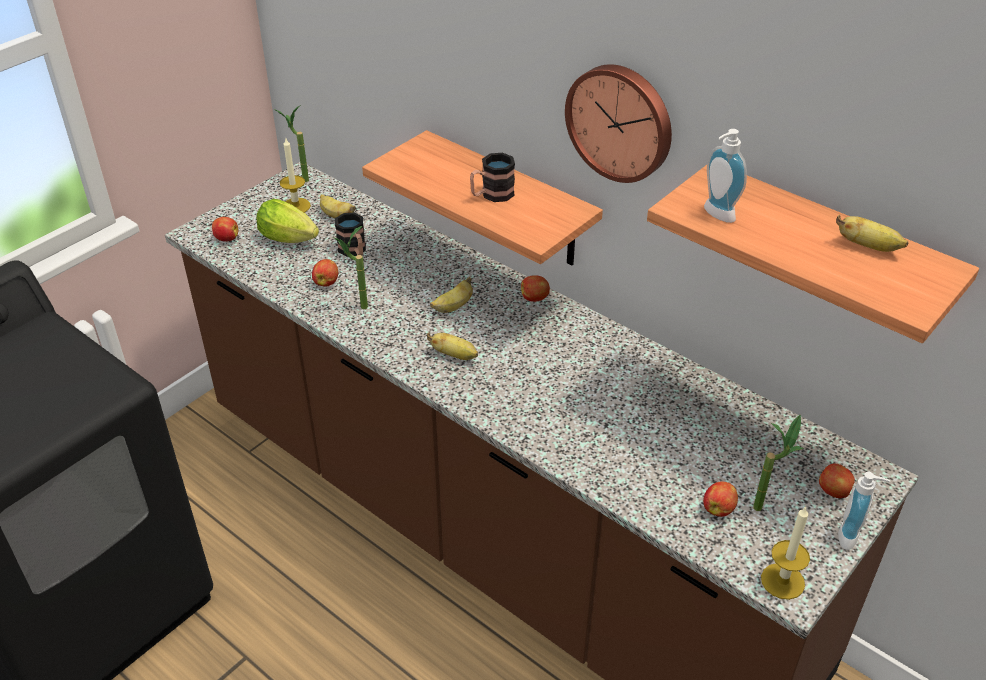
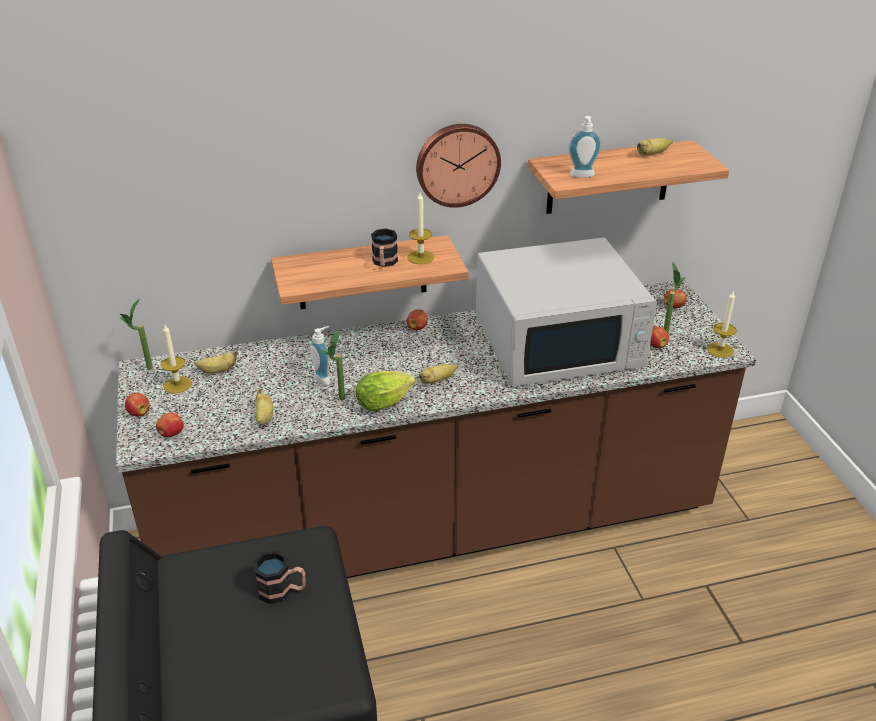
camera: 55 degrees left, 5 degrees down
lettuce [256,199,319,243] -> lettuce moved to [356,371,415,411]
apple [312,259,338,287] -> apple moved to [125,393,150,417]
mug [335,213,366,256] -> mug moved to [253,550,306,604]
banana [430,277,473,313] -> banana moved to [255,389,273,425]
soap dispenser [838,472,890,550] -> soap dispenser moved to [310,326,330,386]
none -> candle [408,193,434,264]
none -> white microwave [476,238,657,387]

